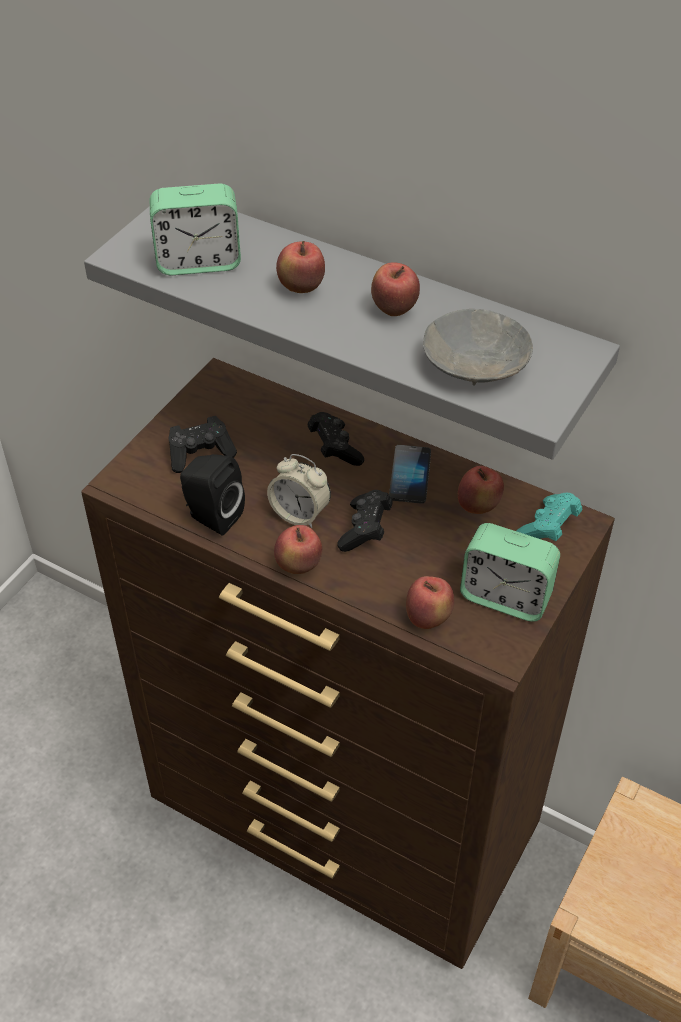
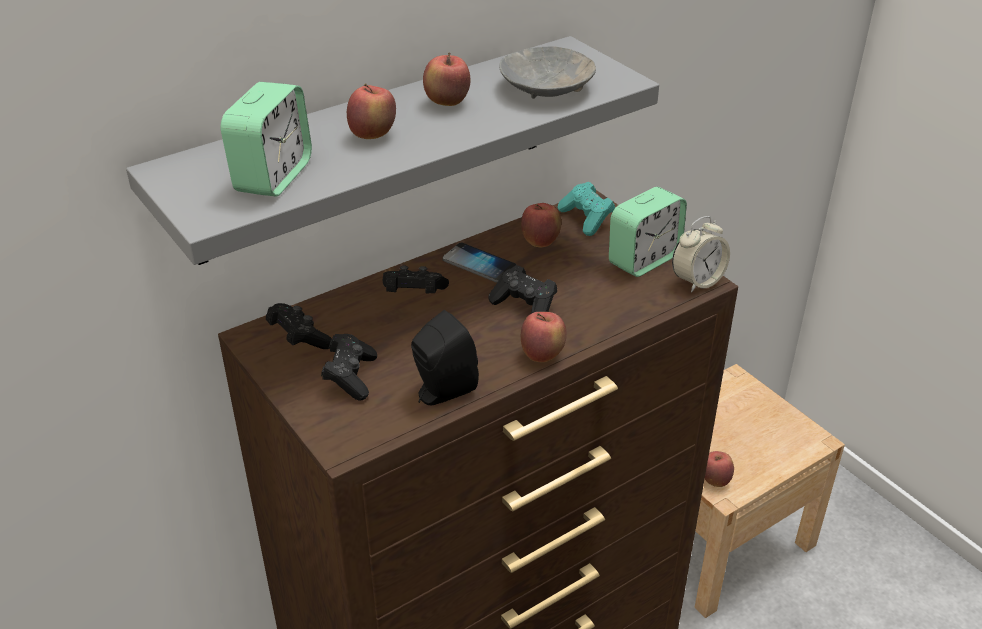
camera: 65 degrees left, 10 degrees down
alarm clock [267,454,331,528] -> alarm clock moved to [672,216,730,293]
apple [406,576,454,629] -> apple moved to [705,451,734,487]
none -> black game controller [266,303,332,349]

